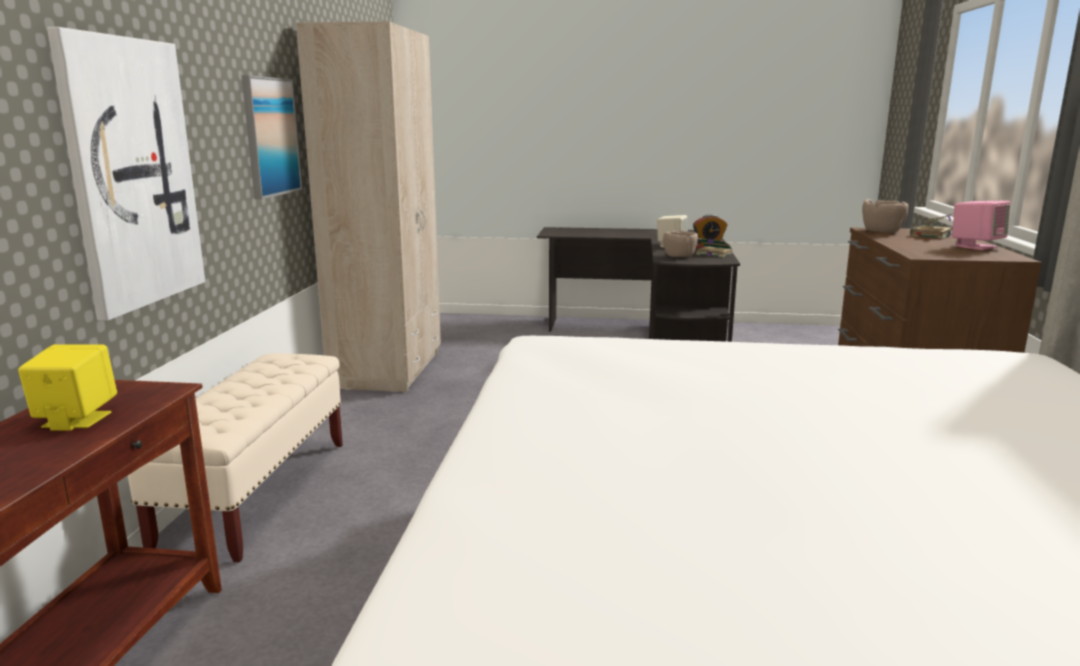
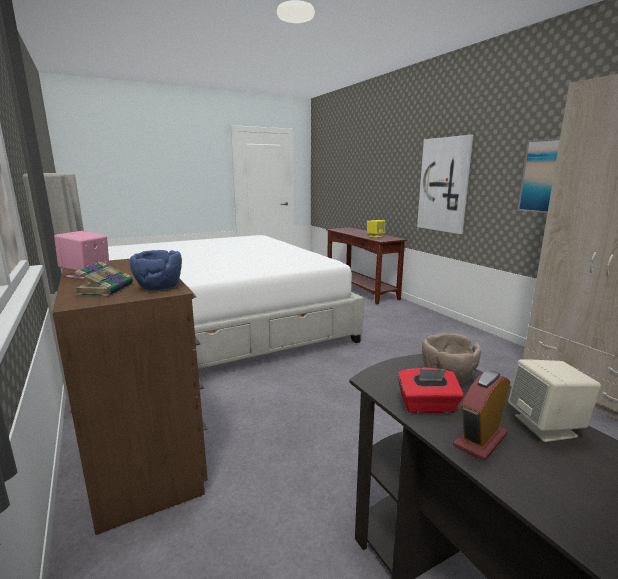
camera: 145 degrees right, 0 degrees up
beige bench [128,353,343,563] -> none
book [696,238,732,257] -> red tissue box [398,368,464,413]
brown bowl [862,199,908,233] -> blue bowl [130,250,182,290]

